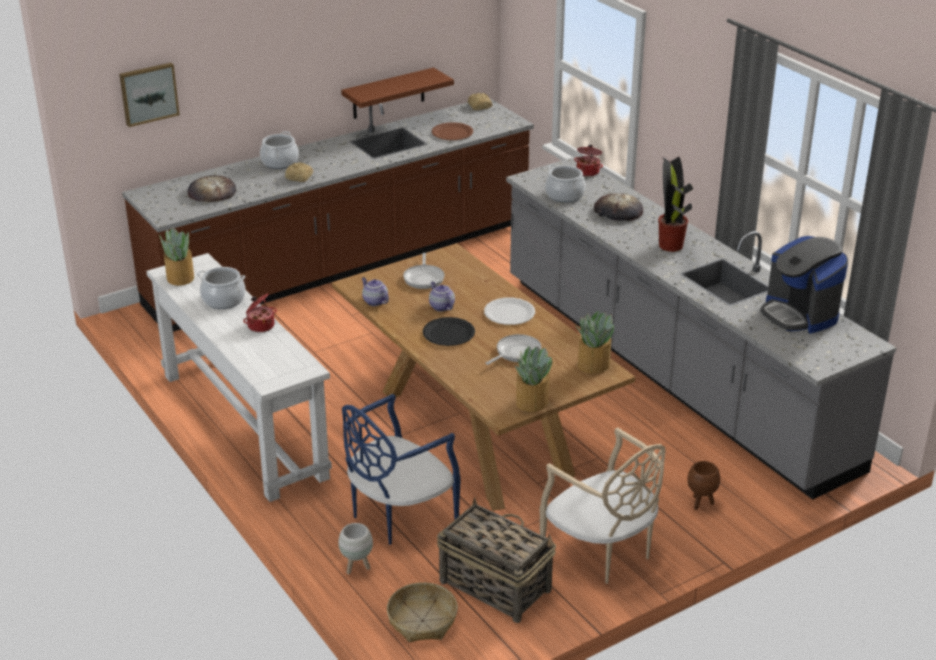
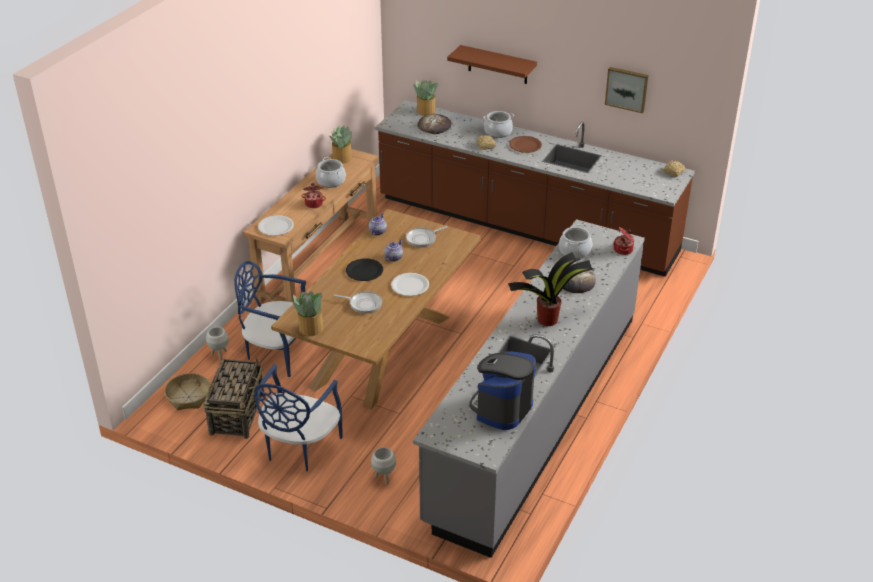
camera: 60 degrees right, 5 degrees up
picture [119,63,180,127] -> picture moved to [605,67,648,113]
white console table [146,253,332,502] -> brown console table [243,149,379,303]
brown shelf [341,68,454,119] -> brown shelf moved to [447,45,537,84]
brown plate [432,122,473,140] -> brown plate moved to [509,136,542,153]
beige chair [540,427,665,584] -> blue chair [254,364,343,471]
potted plant [575,311,614,374] -> potted plant moved to [413,80,438,116]
brown planter [687,461,720,510] -> white planter [371,447,396,484]
none -> white plate [258,215,294,236]

